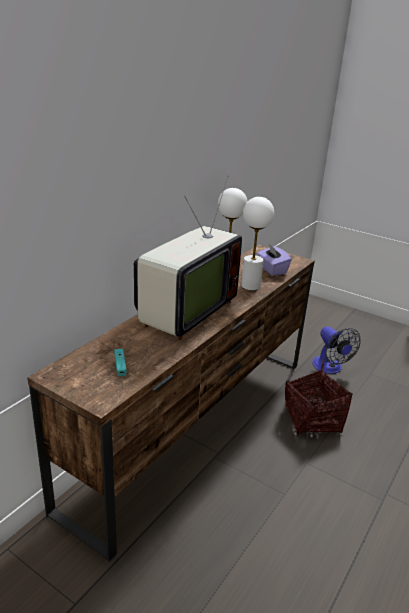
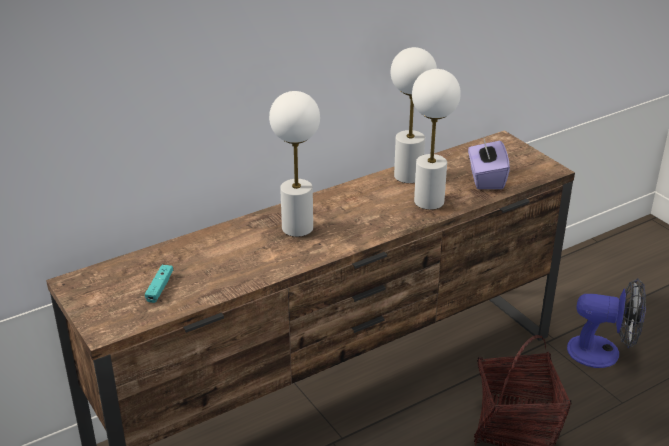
camera: 25 degrees right, 5 degrees up
television [134,176,242,340] -> white table lamp [269,91,320,237]
fan [312,327,361,374] -> fan turned 75 degrees counterclockwise [567,278,646,368]

